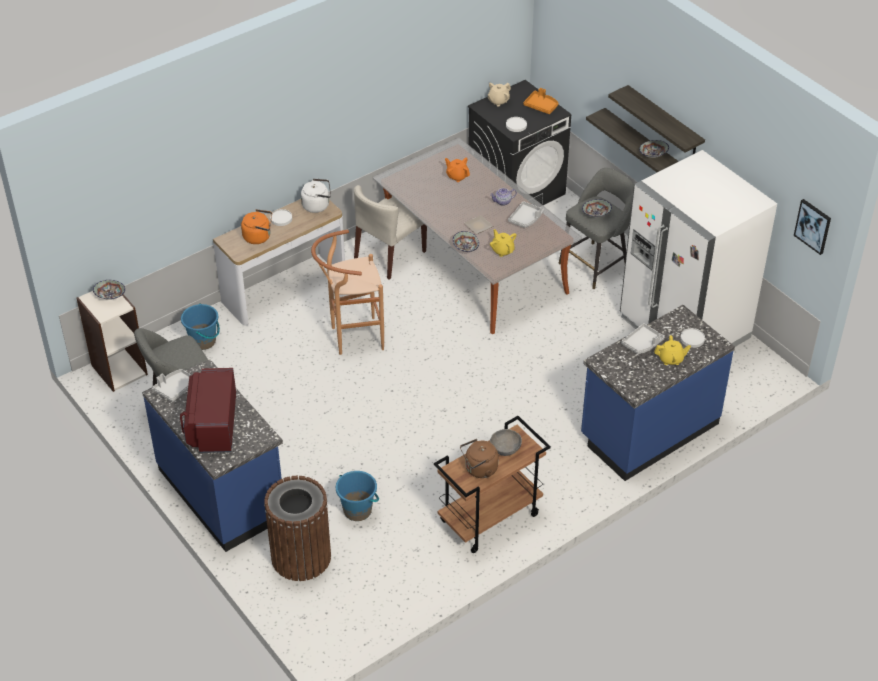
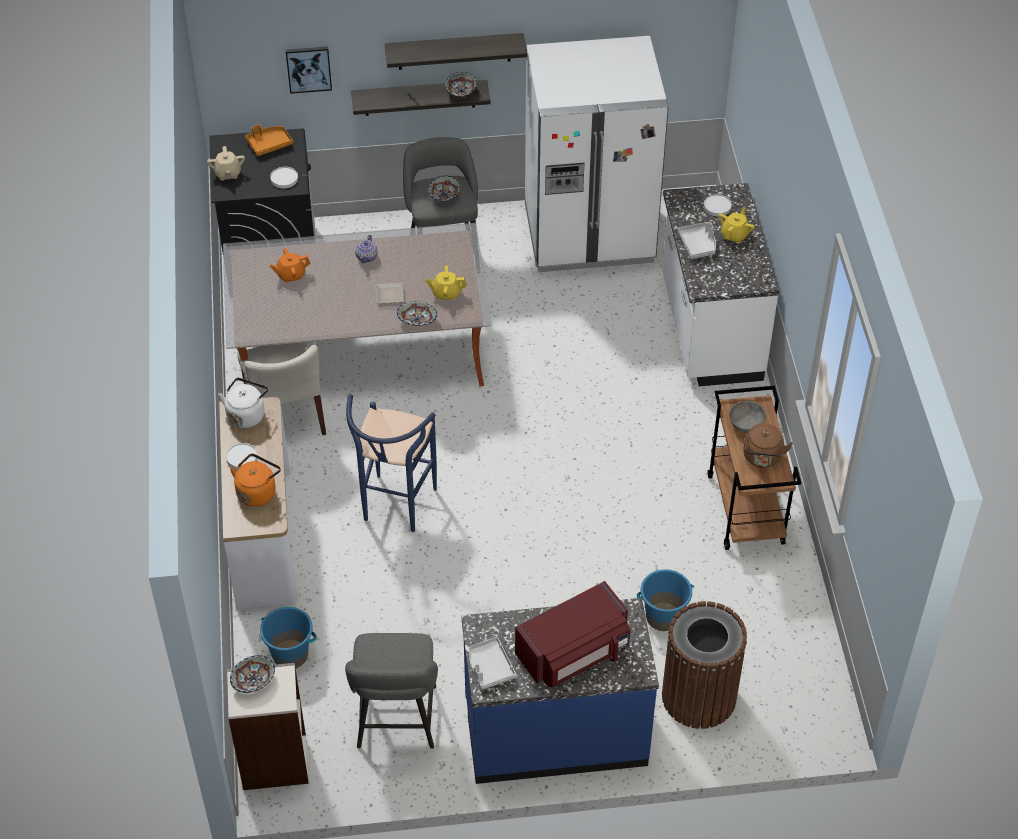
camera: 60 degrees left, 5 degrees up
red microwave [180,368,236,453] -> red microwave turned 60 degrees counterclockwise [515,581,630,688]
brown stool [311,229,384,355] -> blue stool [346,394,437,532]
grey tray [508,201,544,228] -> none
blue counter [581,305,735,481] -> white counter [662,183,779,386]
picture [794,199,831,255] -> picture moved to [286,47,332,94]

